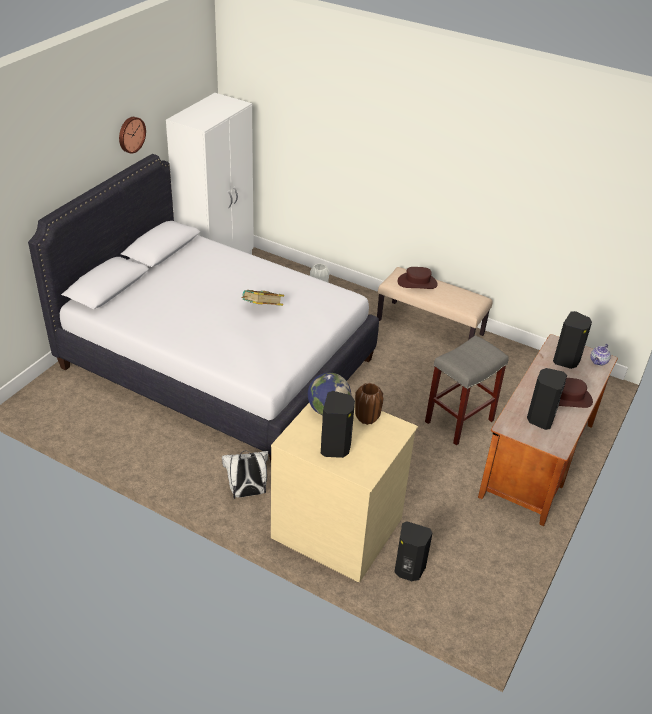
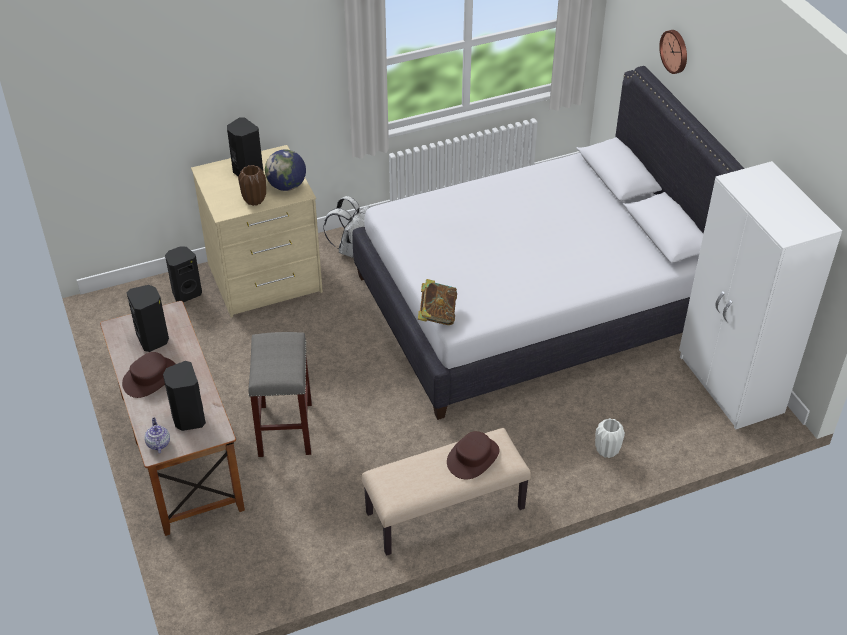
camera: 130 degrees right, 5 degrees up
wall clock [119,117,146,154] -> wall clock moved to [659,30,687,74]
book [242,290,284,306] -> book moved to [418,279,457,325]

